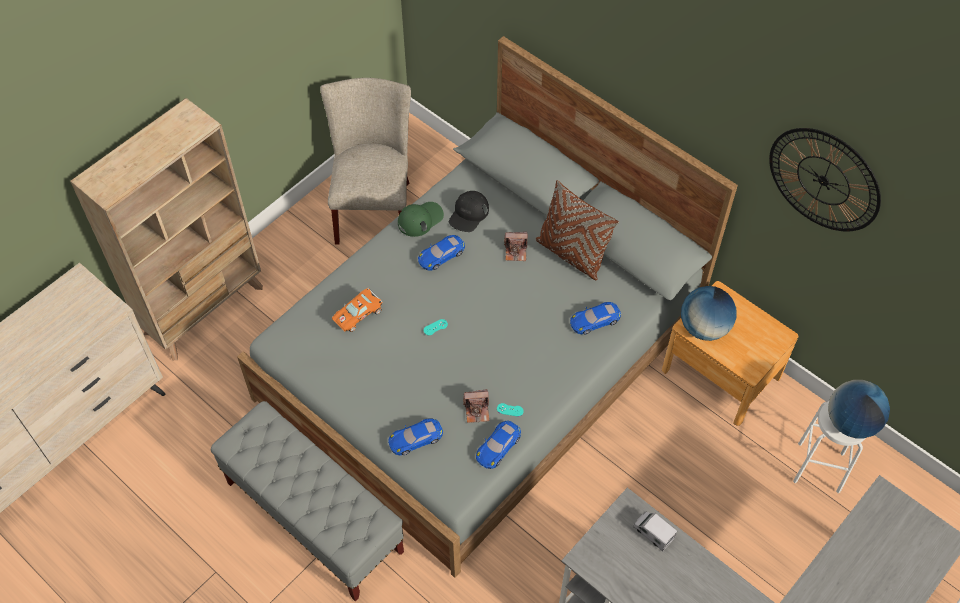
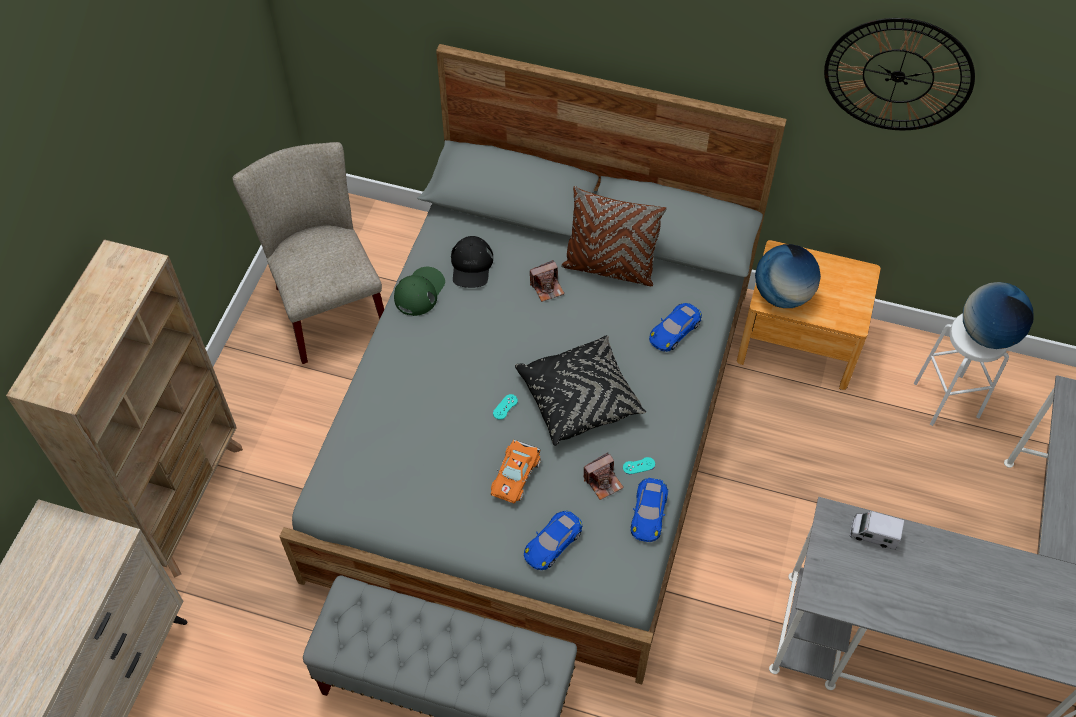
camera: 25 degrees left, 0 degrees up
orange toy car [332,288,383,332] -> orange toy car moved to [491,440,541,504]
blue toy car [418,235,465,271] -> none
none -> black pillow [515,335,646,446]

